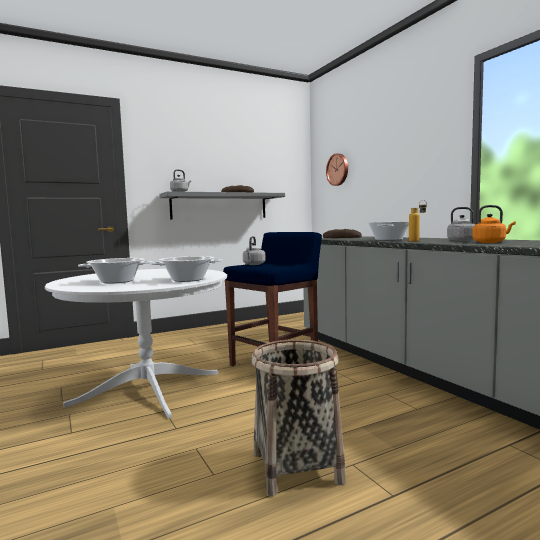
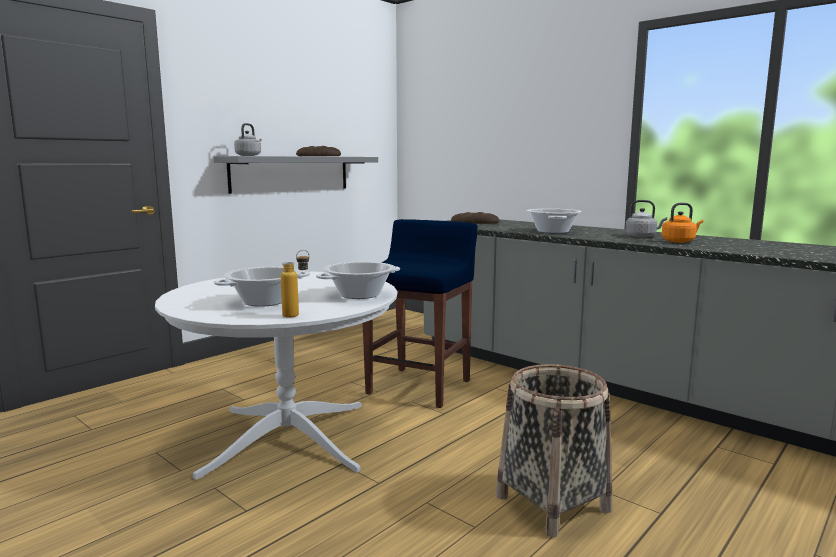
camera: 20 degrees left, 5 degrees up
grey kettle [243,236,266,265] -> none
wall clock [326,153,348,186] -> none
bottle [409,200,427,242] -> bottle moved to [281,250,309,318]

